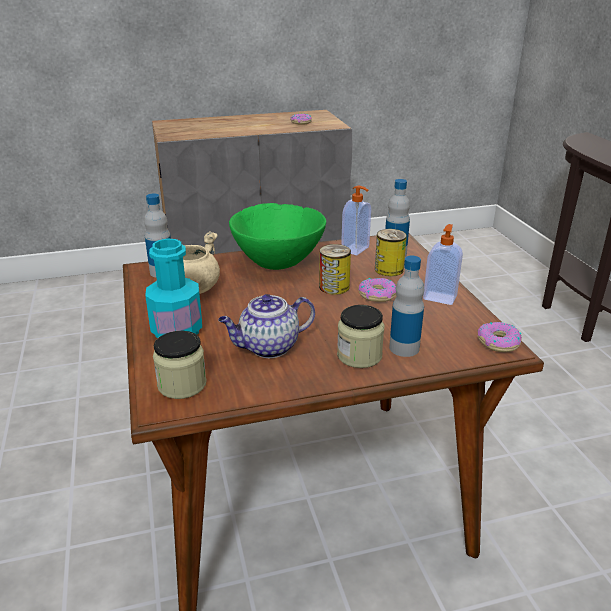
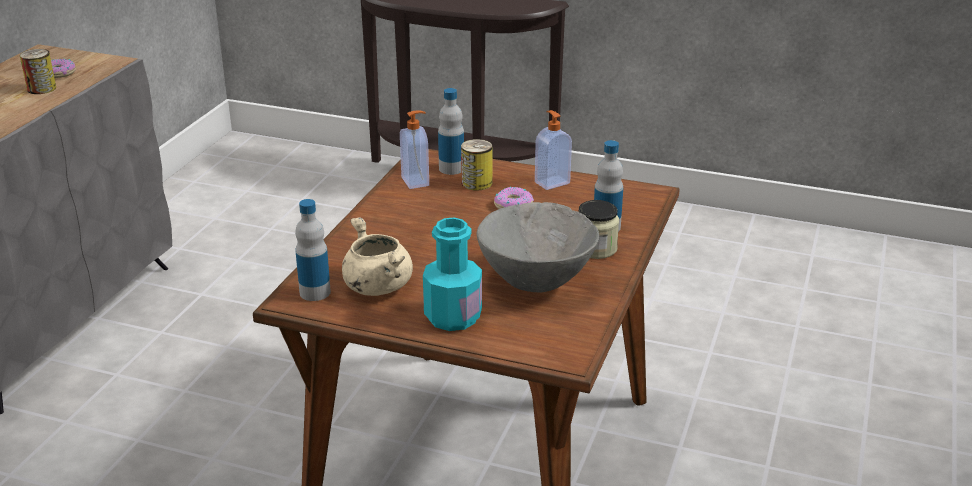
camera: 55 degrees left, 0 degrees up
jar [153,331,206,399] -> none
teapot [218,294,315,358] -> grey bowl [476,202,599,292]
green bowl [229,203,326,270] -> none
can [319,244,351,295] -> can moved to [20,49,56,94]
donut [478,322,522,352] -> none

